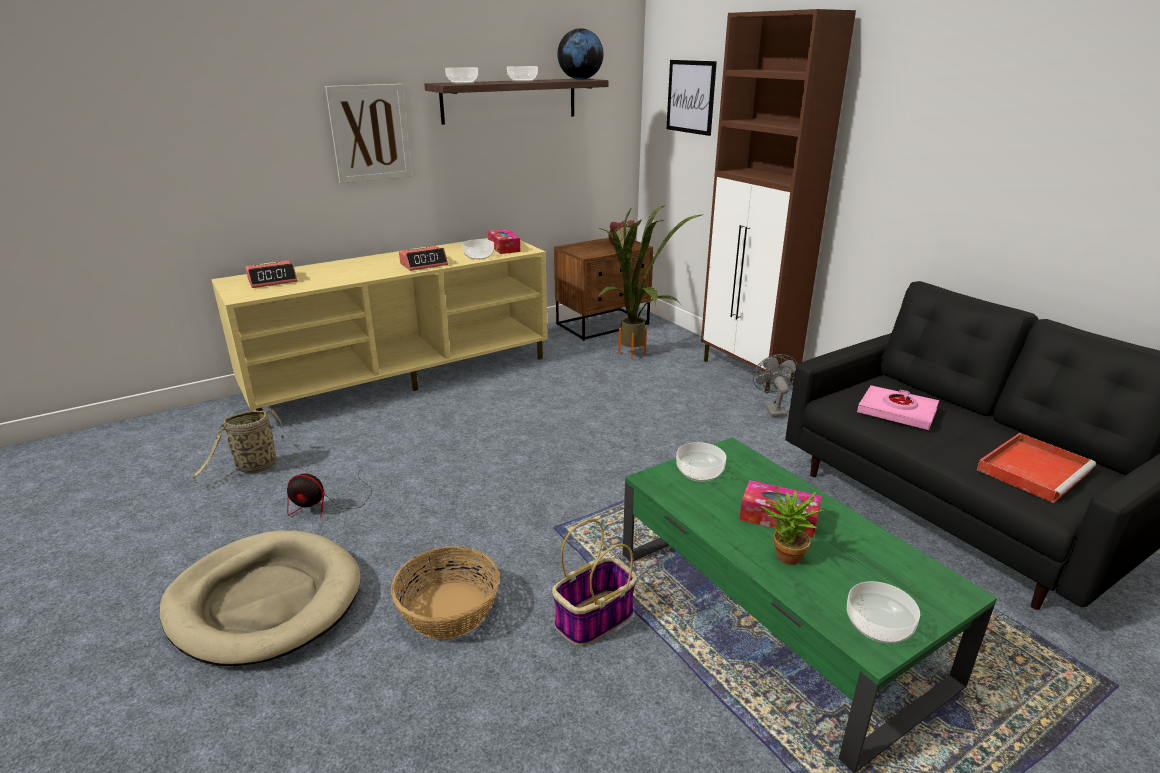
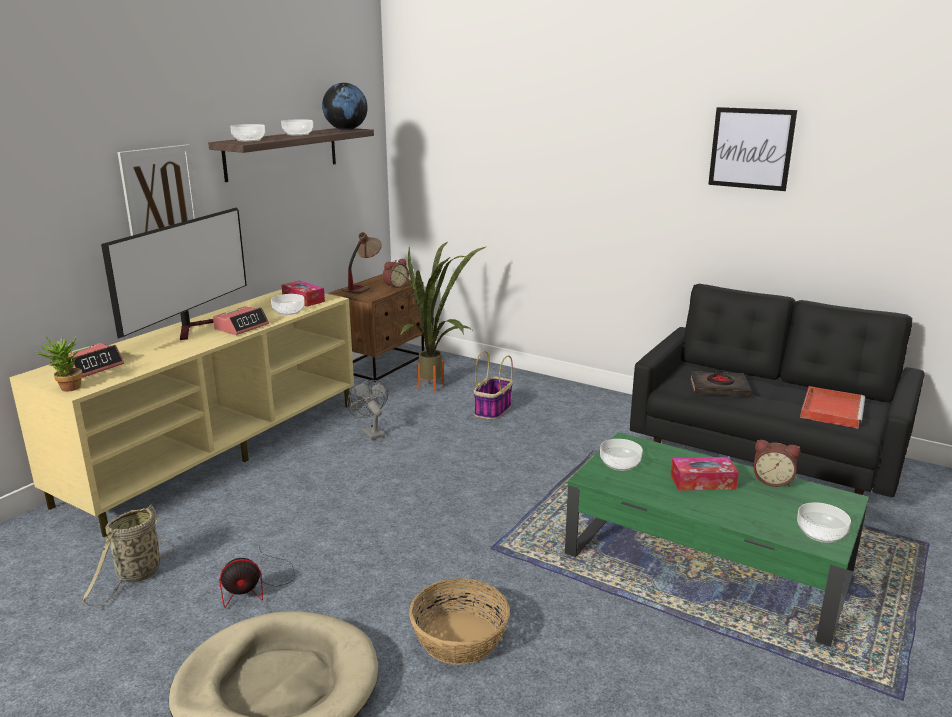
camera: 25 degrees left, 5 degrees down
basket [552,519,637,646] -> basket moved to [474,351,513,420]
picture [666,60,717,136] -> picture moved to [708,107,797,191]
brown cabinet [701,9,856,393] -> none
grey fan [753,354,798,417] -> grey fan moved to [347,380,388,440]
potted plant [761,486,825,565] -> potted plant moved to [35,335,83,392]
pink book [857,385,939,430] -> black book [690,370,752,397]
none -> television [101,208,247,340]
none -> table lamp [342,232,382,294]
none -> alarm clock [754,440,801,487]

